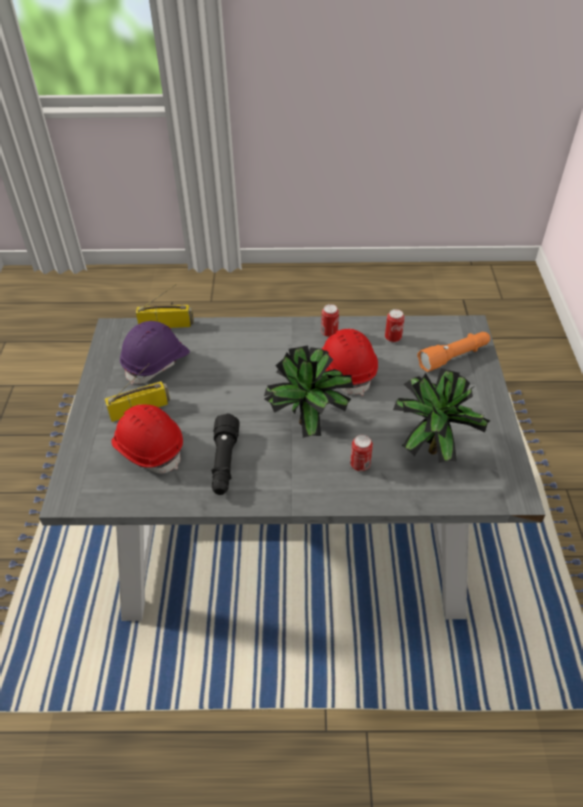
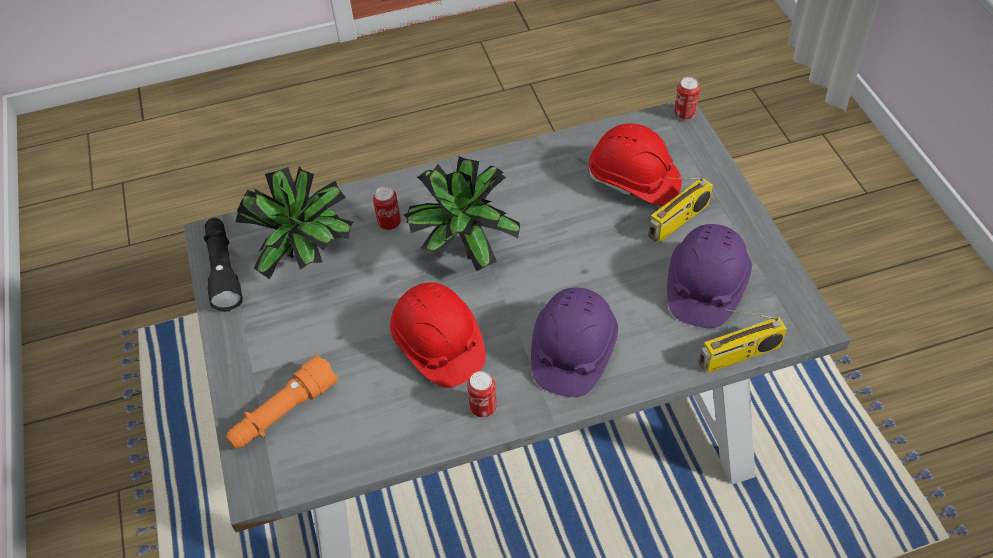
camera: 165 degrees right, 5 degrees up
black flashlight [211,414,240,495] -> black flashlight moved to [203,218,243,312]
can [385,309,405,343] -> can moved to [674,77,700,120]
none -> purple hard hat [531,288,618,397]

